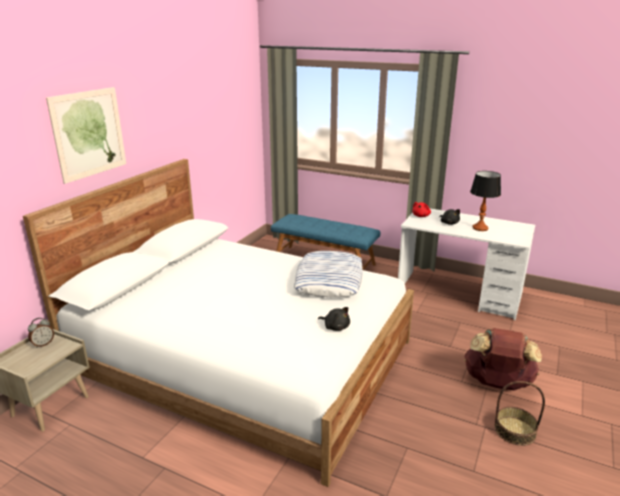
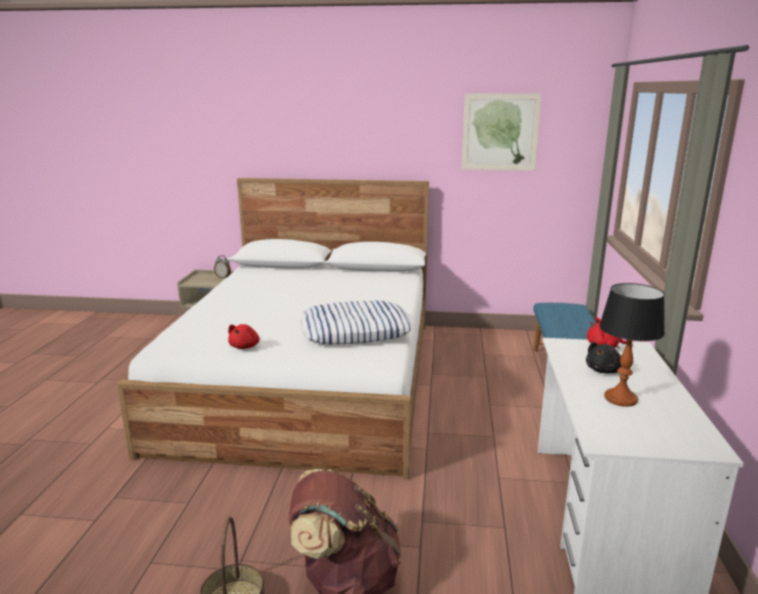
camera: 70 degrees right, 5 degrees down
picture [46,87,126,184] -> picture moved to [462,94,542,171]
black plush toy [318,307,350,331] -> red plush toy [228,324,260,349]

